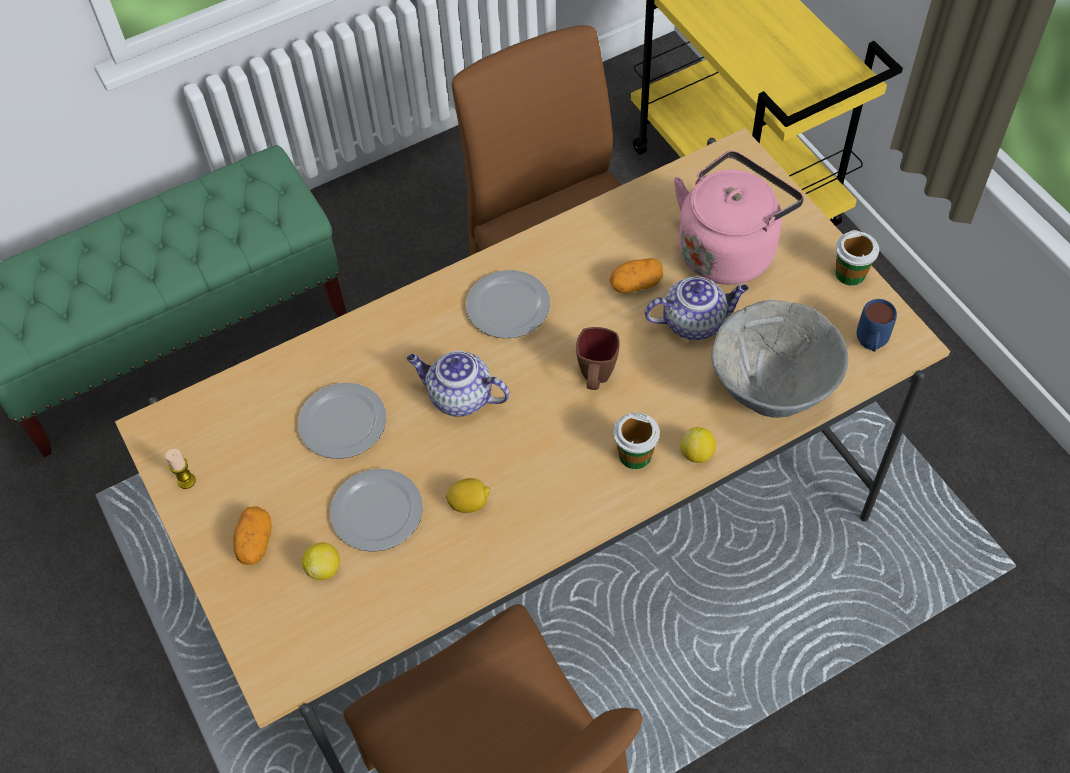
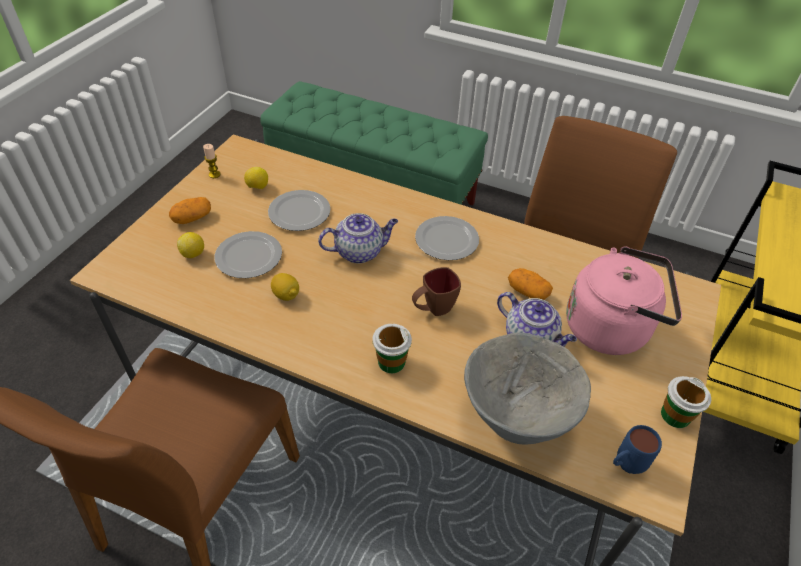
camera: 50 degrees right, 10 degrees down
teapot [407,351,509,416] -> teapot turned 90 degrees clockwise [318,213,398,264]
lemon [680,427,716,463] -> lemon moved to [244,167,268,189]

